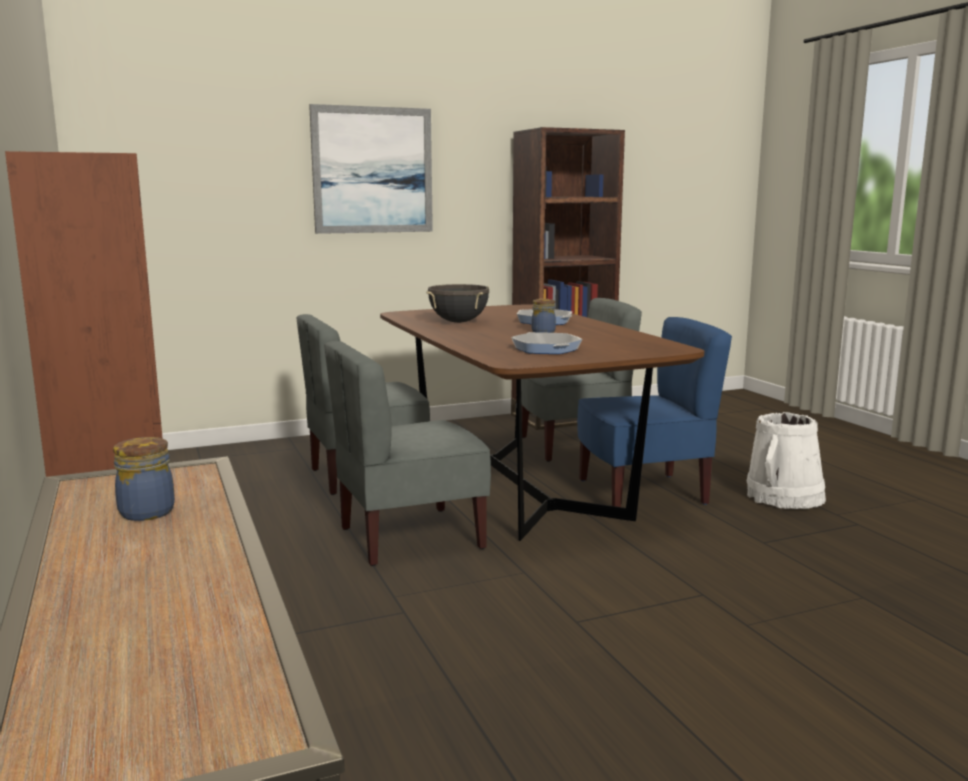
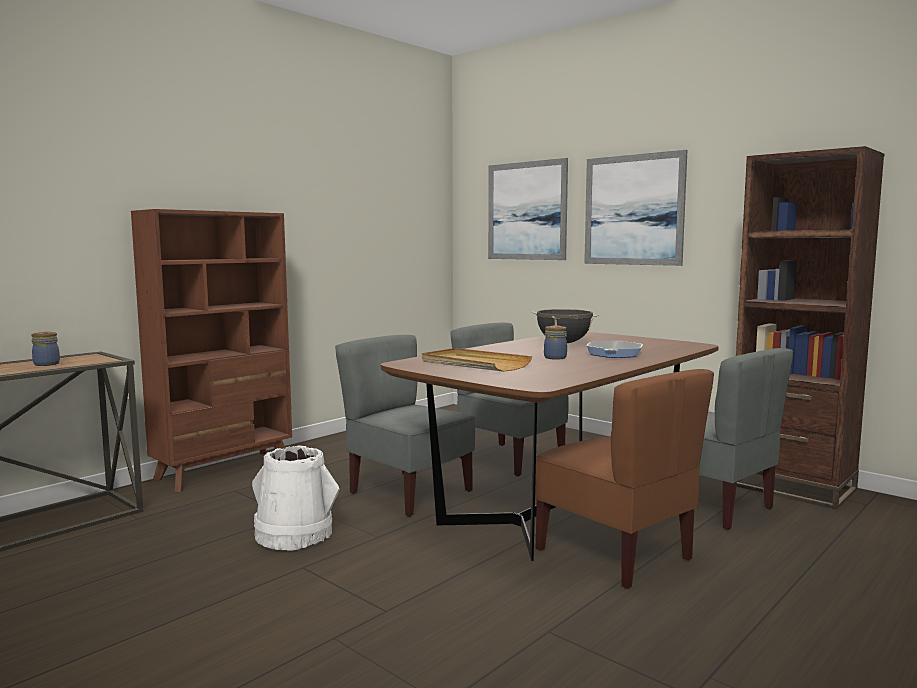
camera: 65 degrees right, 5 degrees down
frying pan [511,332,583,354] -> beige tray [422,348,532,372]
blue chair [577,317,732,507] -> brown chair [535,369,714,589]
white bucket [747,412,826,509] -> white bucket moved to [252,445,339,551]
none -> picture [488,158,568,260]

